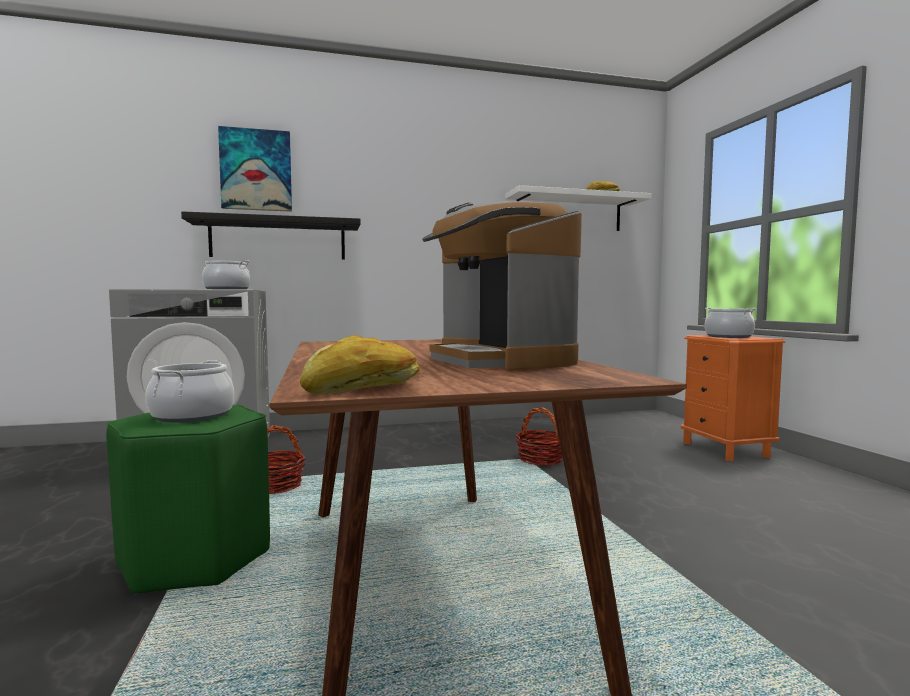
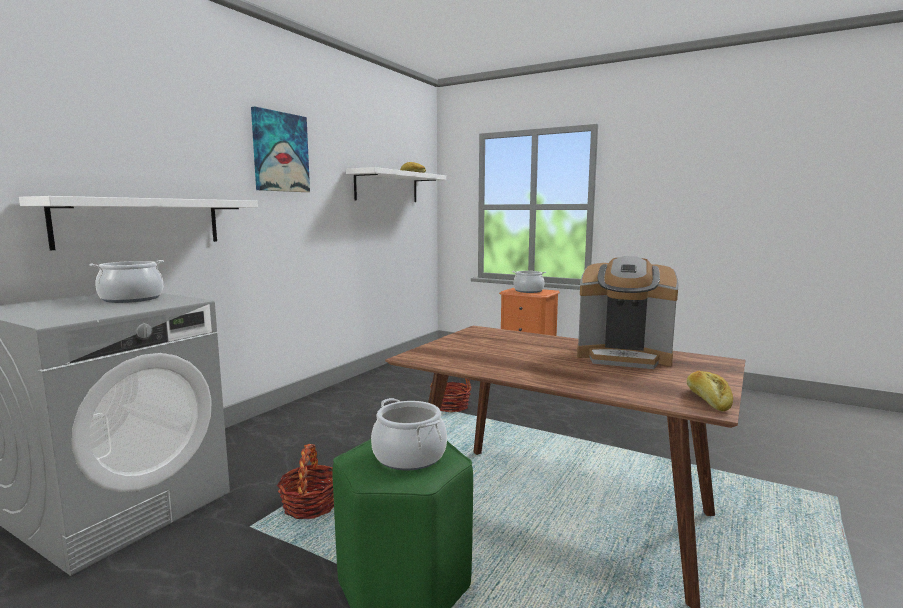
camera: 45 degrees left, 5 degrees up
black shelf [181,211,361,260] -> white shelf [19,196,258,250]
picture [218,126,292,212] -> picture moved to [251,106,310,192]

